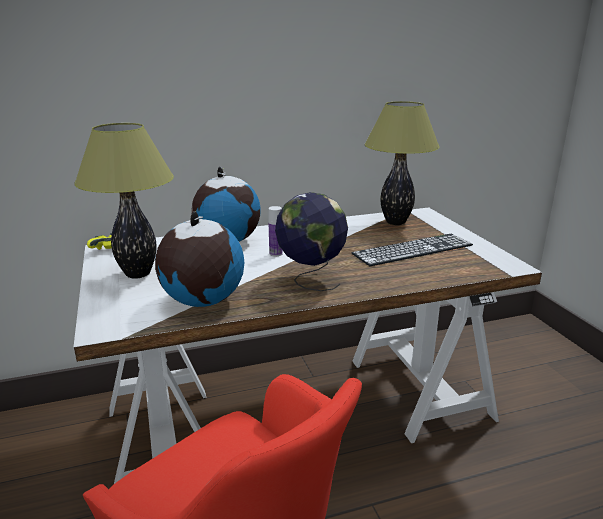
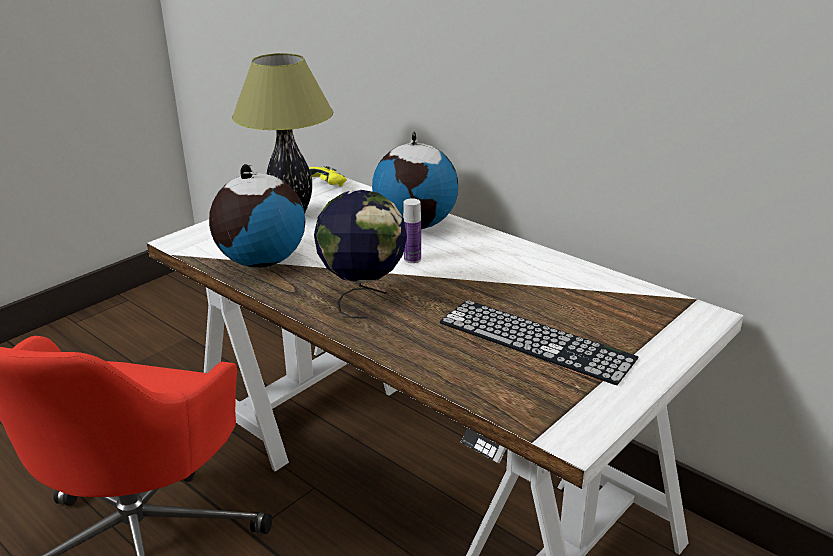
camera: 60 degrees right, 5 degrees up
table lamp [364,101,440,225] -> none

